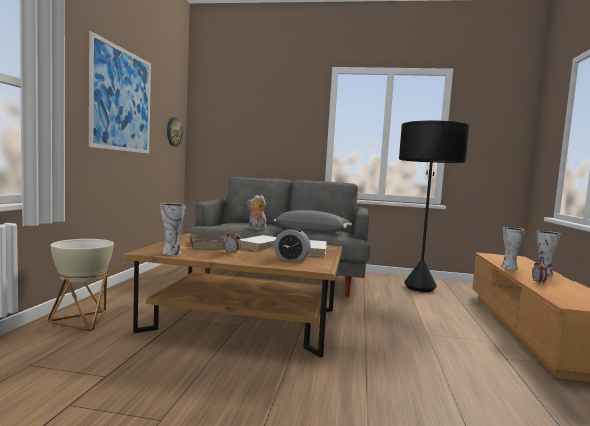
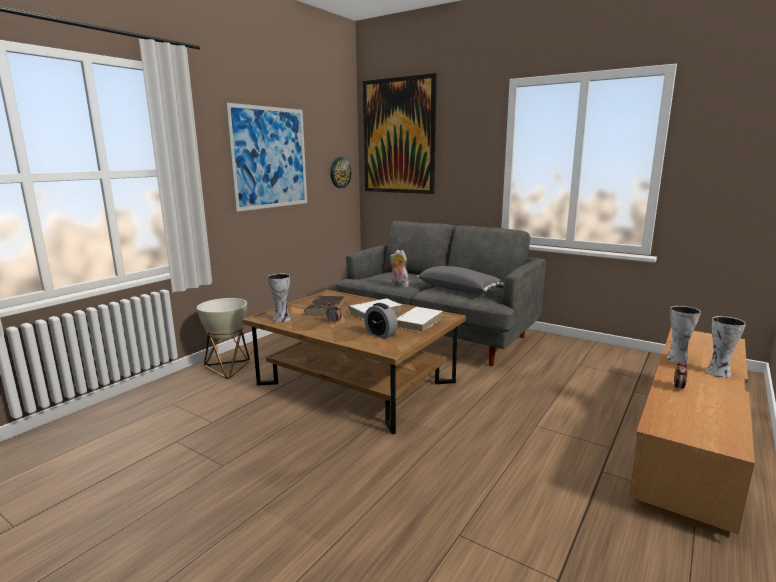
camera: 25 degrees right, 10 degrees up
black floor lamp [399,120,469,292] -> none
none -> picture [363,73,437,194]

